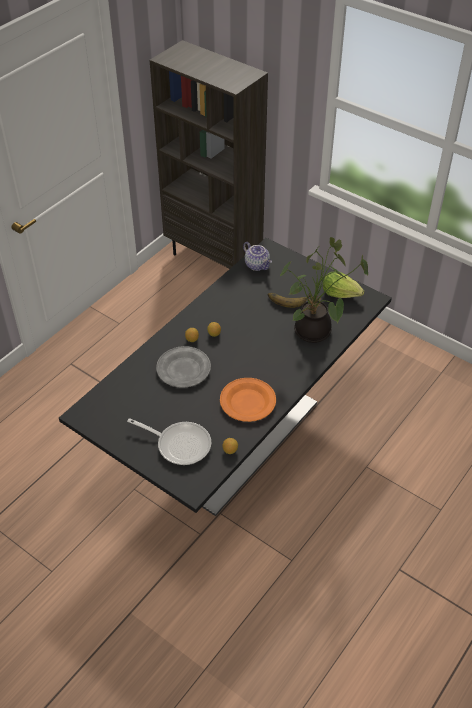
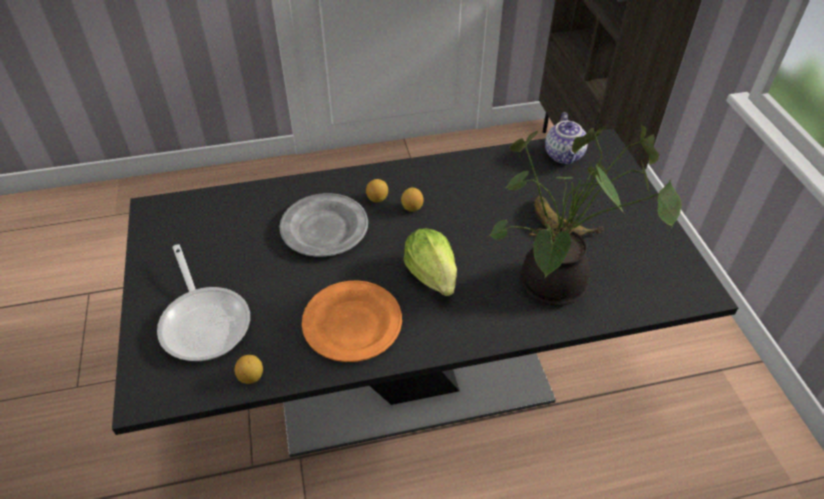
camera: 40 degrees right, 0 degrees up
lettuce [323,271,364,298] -> lettuce moved to [404,228,457,296]

